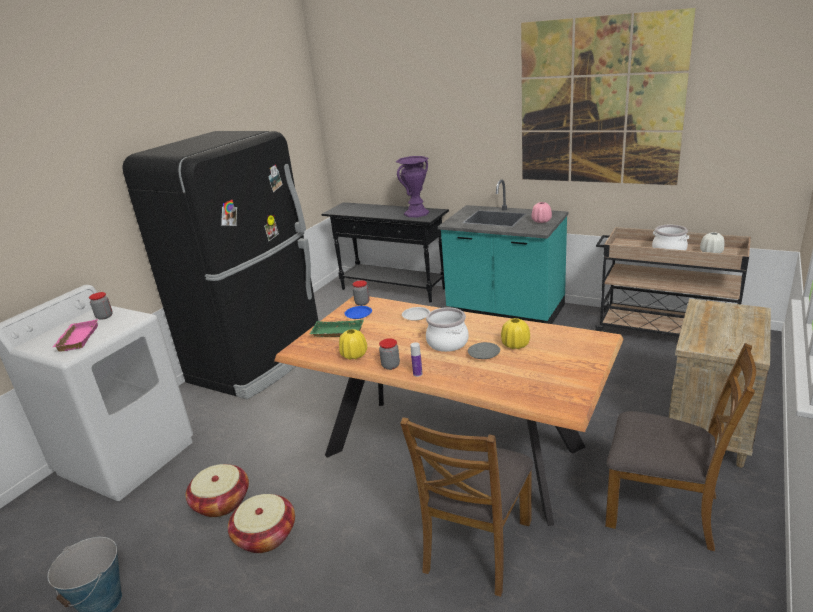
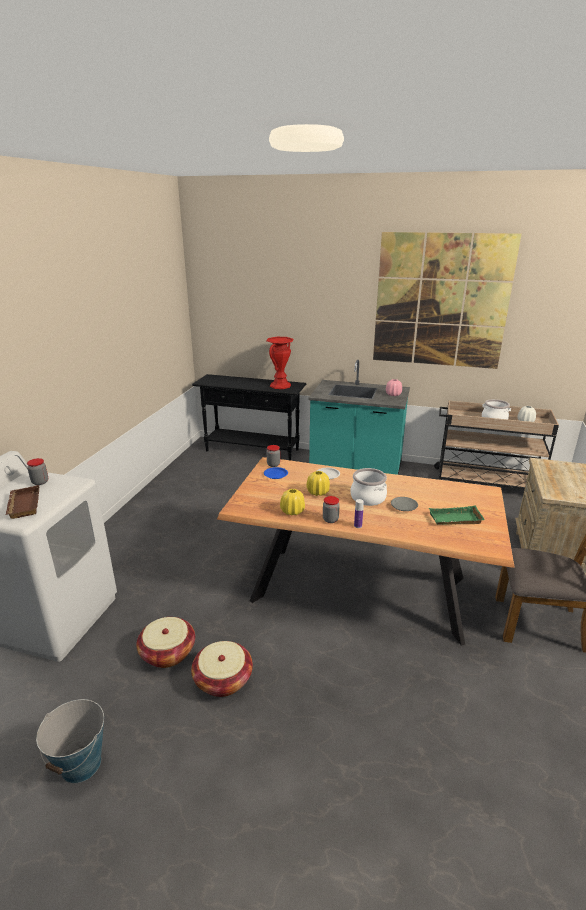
camera: 15 degrees left, 0 degrees up
pink tray [53,319,98,352] -> brown tray [6,485,39,519]
black fridge [122,131,318,399] -> none
green tray [310,319,364,337] -> green tray moved to [429,506,485,525]
purple vase [396,156,429,217] -> red vase [266,337,294,389]
brown chair [400,417,533,597] -> none
yellow vase [501,318,530,349] -> yellow vase moved to [306,471,330,496]

